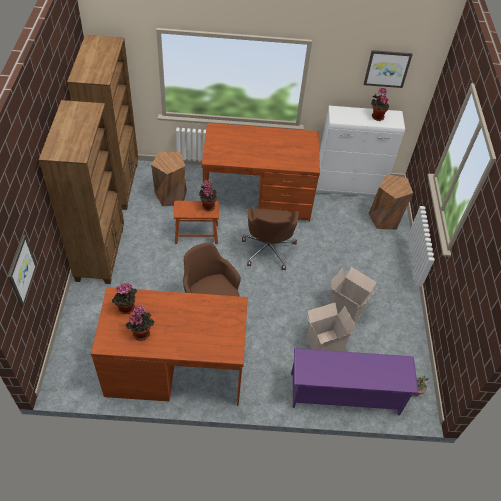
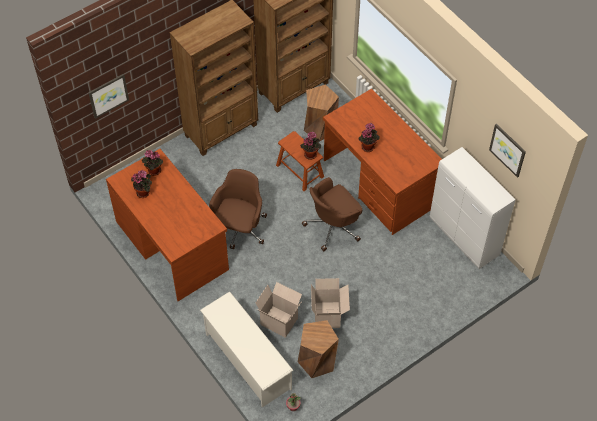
camera: 55 degrees right, 5 degrees up
purple shoe rack [291,348,419,415] -> white shoe rack [200,291,293,408]
brown stool [369,174,413,230] -> brown stool moved to [298,320,339,378]
potted plant [371,88,389,121] -> potted plant moved to [358,123,380,152]

